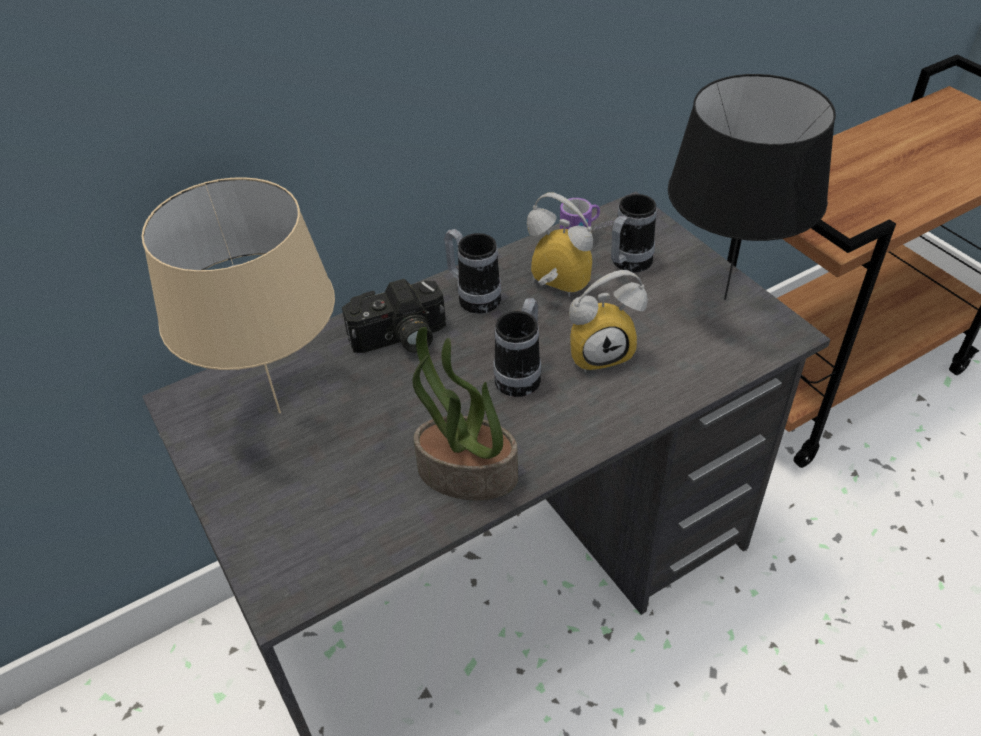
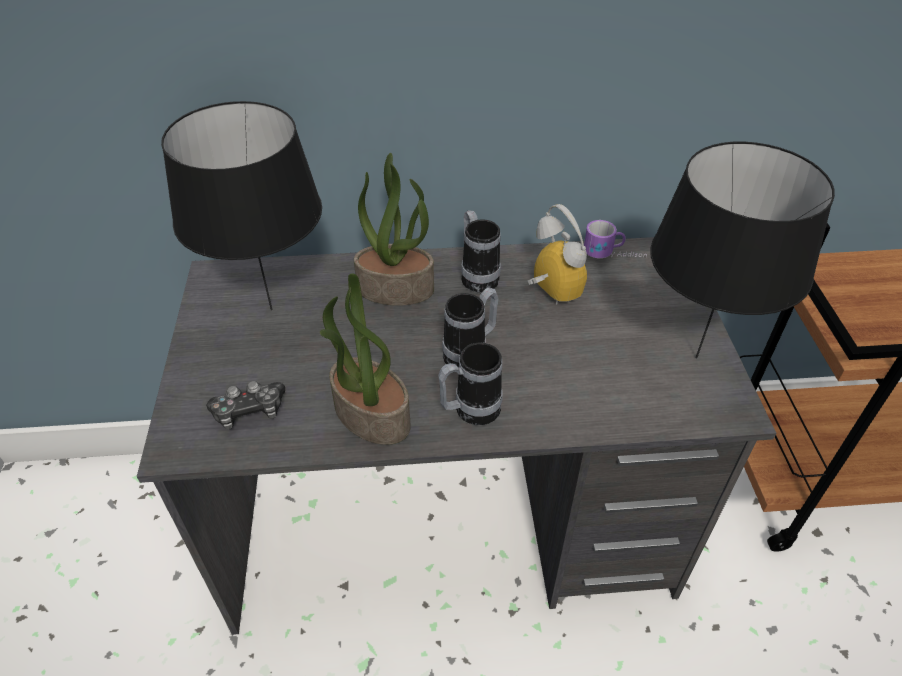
camera: 25 degrees right, 0 degrees up
beige table lamp [142,177,335,413] -> black table lamp [161,101,322,311]
camera [342,279,446,353] -> potted plant [354,153,434,306]
alarm clock [569,270,648,373] -> none
mug [611,194,657,273] -> mug moved to [438,343,502,425]
none -> game controller [206,381,285,430]

